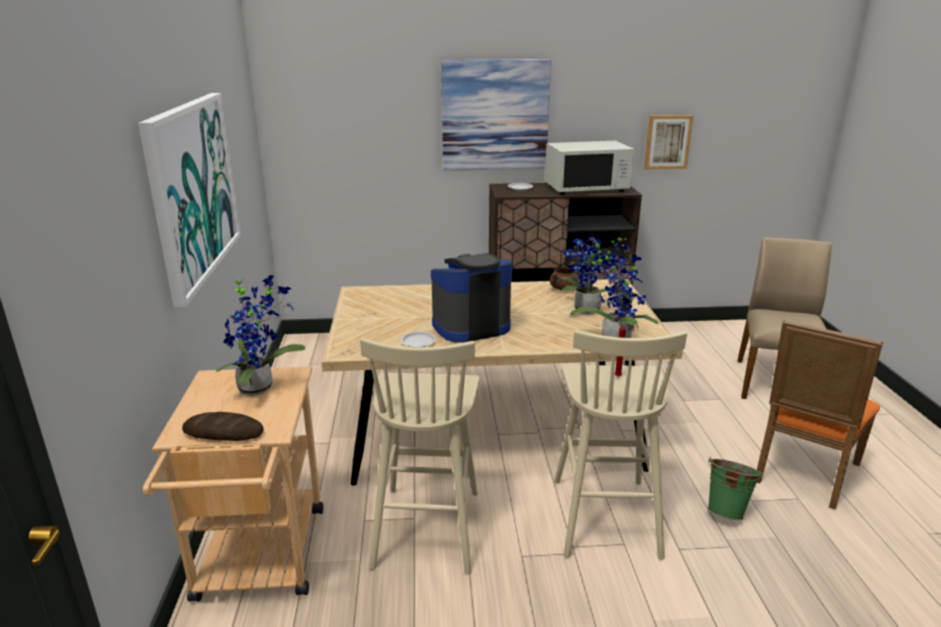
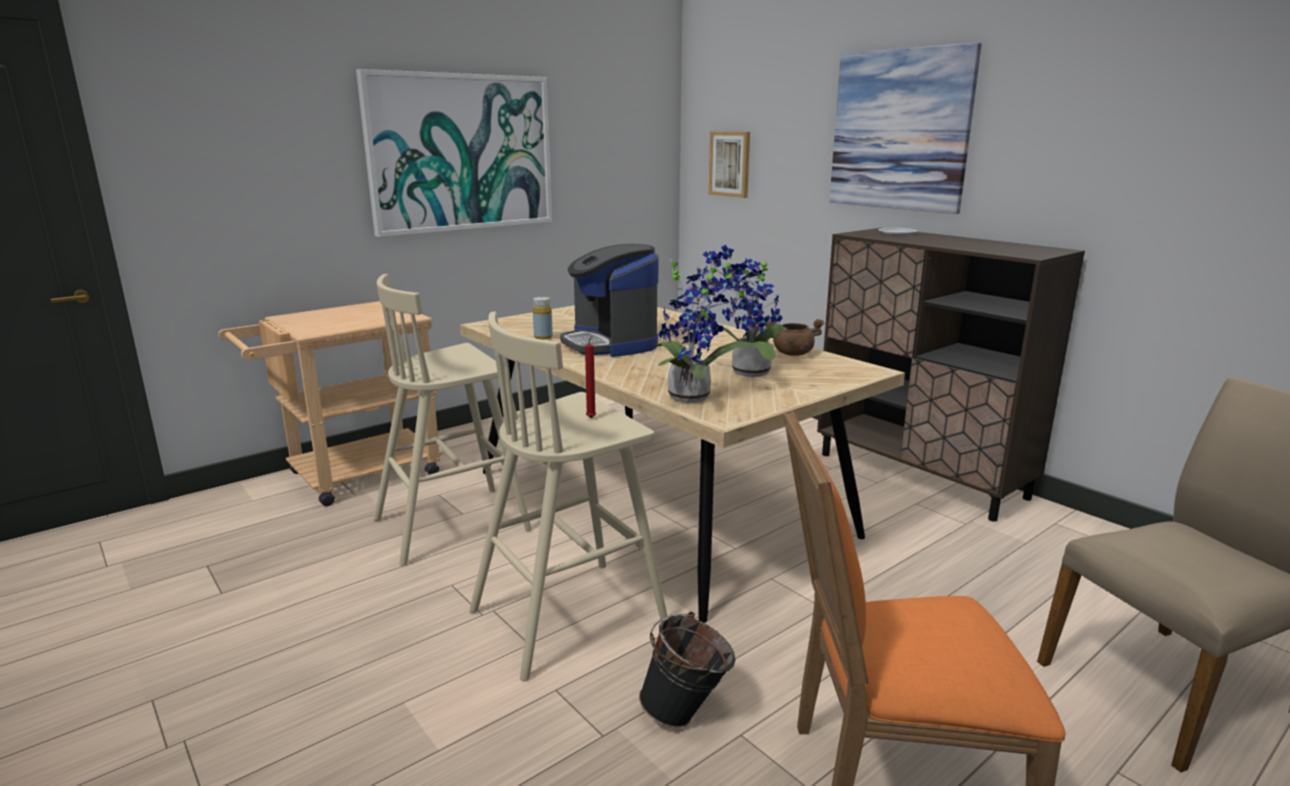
camera: 55 degrees right, 5 degrees down
bread [182,412,264,441] -> none
potted plant [216,275,305,396] -> none
white plate [401,332,436,347] -> yellow bottle [533,297,553,340]
coffee machine [431,253,512,343] -> coffee machine turned 150 degrees counterclockwise [560,244,659,357]
white microwave [545,141,634,195] -> none
picture [644,115,693,169] -> picture moved to [708,132,750,198]
green bucket [708,456,763,520] -> black bucket [639,612,735,728]

